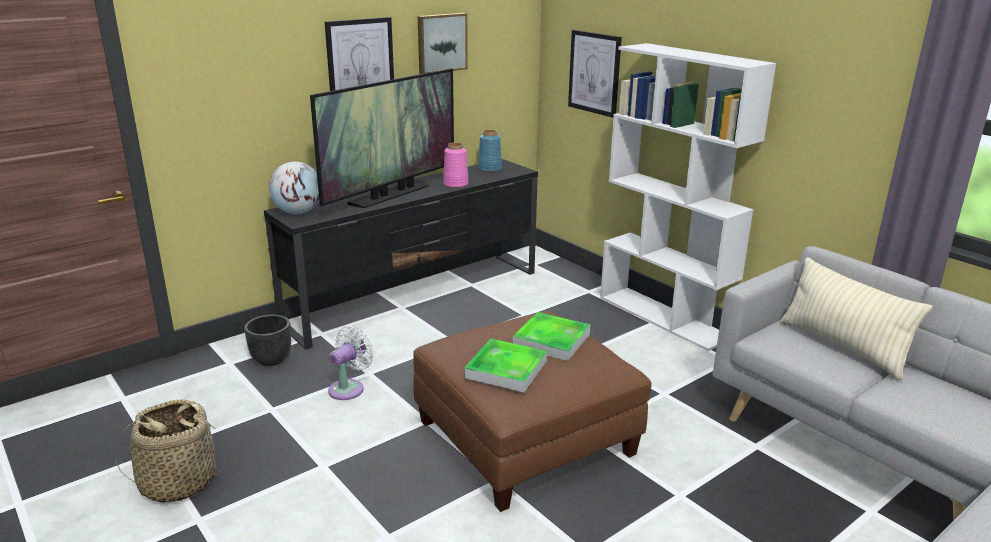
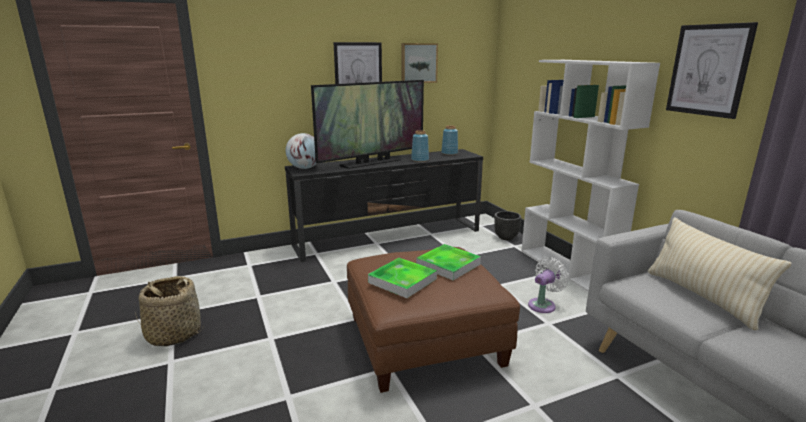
camera: 15 degrees right, 5 degrees down
black planter [244,315,291,366] -> black planter moved to [494,211,521,240]
white fan [328,326,374,400] -> white fan moved to [528,257,569,313]
pink vase [443,142,469,188] -> blue vase [411,130,429,162]
picture [568,30,622,118] -> picture moved to [666,22,758,119]

